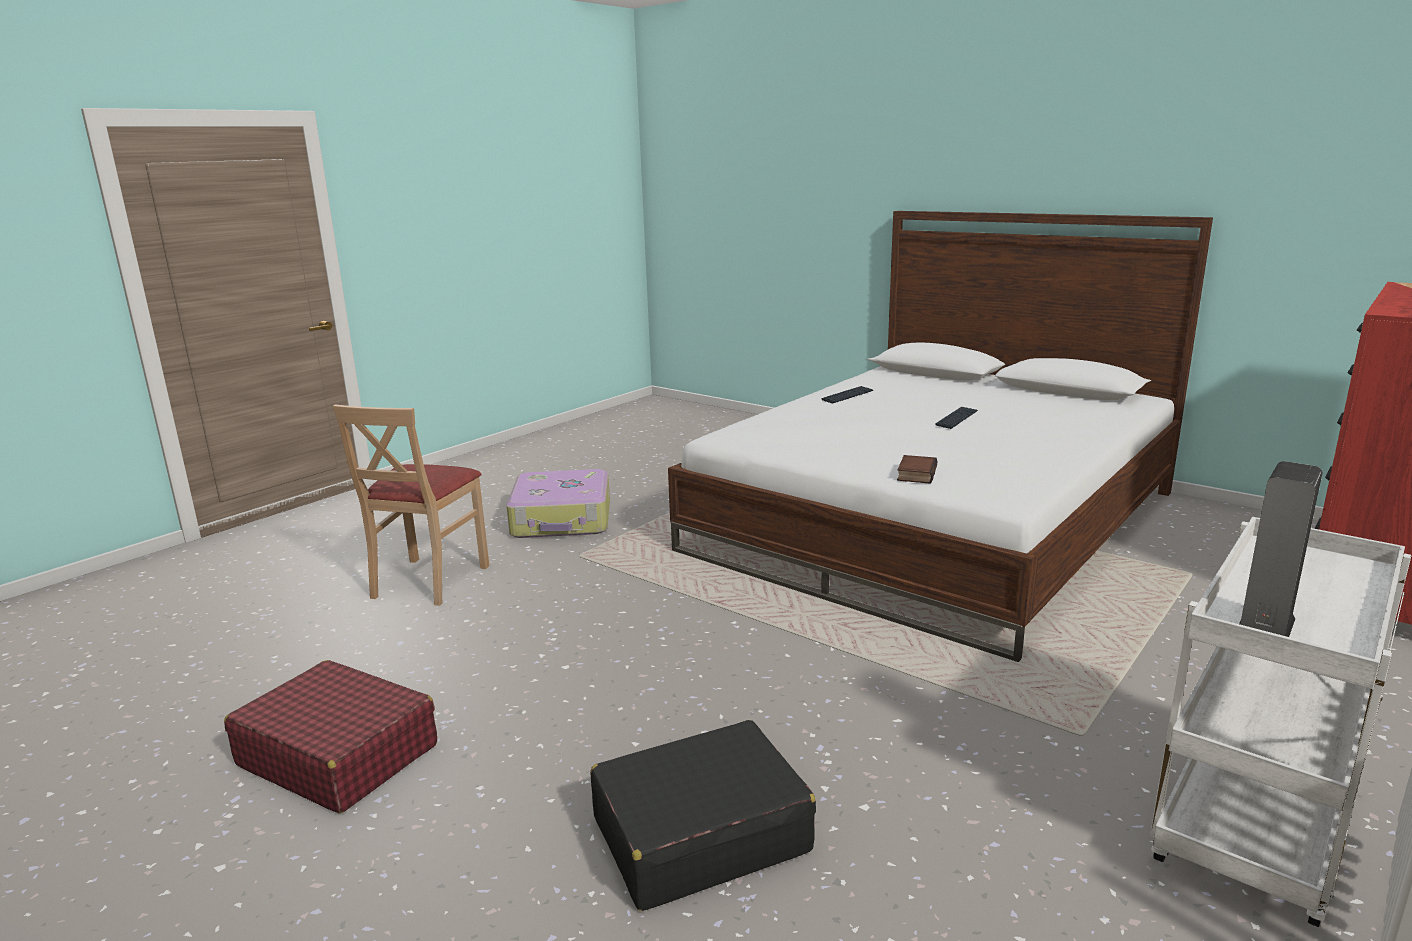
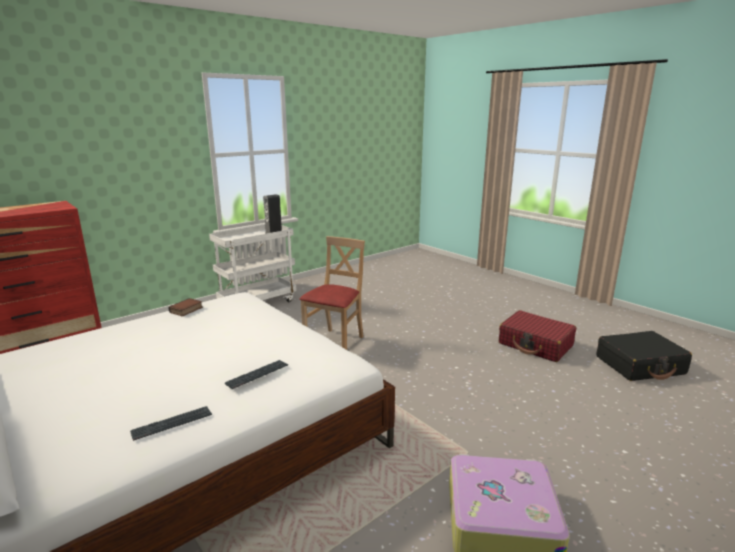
camera: 170 degrees left, 0 degrees up
beige chair [333,405,490,606] -> beige chair moved to [299,236,365,350]
black suitcase [590,720,816,911] -> black suitcase moved to [596,331,692,381]
book [897,455,937,484] -> book moved to [169,298,203,317]
keyboard [935,407,978,429] -> keyboard moved to [225,360,288,389]

